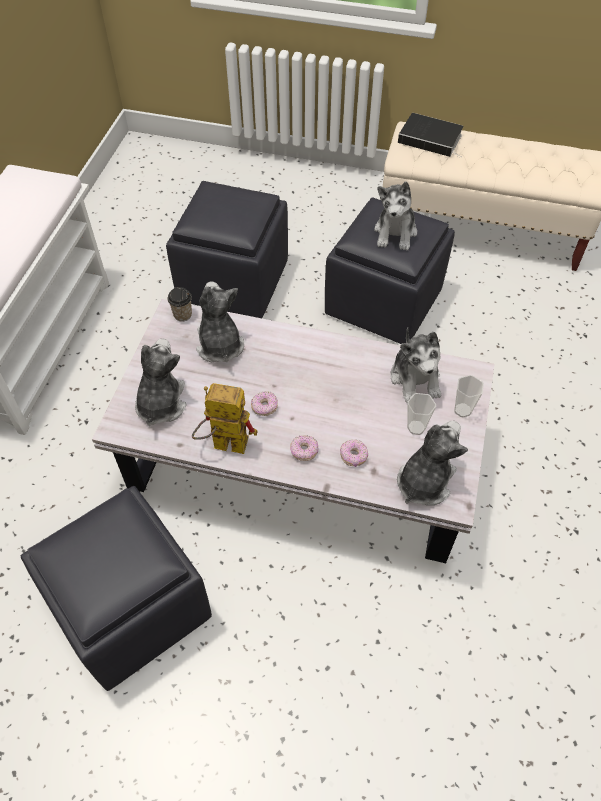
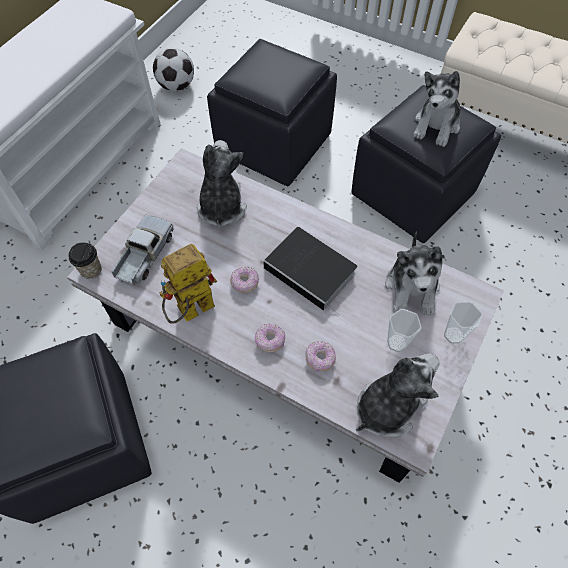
camera: 15 degrees right, 5 degrees up
plush toy [135,338,187,426] -> toy truck [111,215,173,285]
cup [168,287,192,322] -> cup moved to [69,242,102,279]
toy robot [192,383,258,454] -> toy robot turned 60 degrees counterclockwise [159,244,217,324]
book [398,113,464,158] -> book moved to [263,227,357,316]
none -> football [153,48,194,91]

